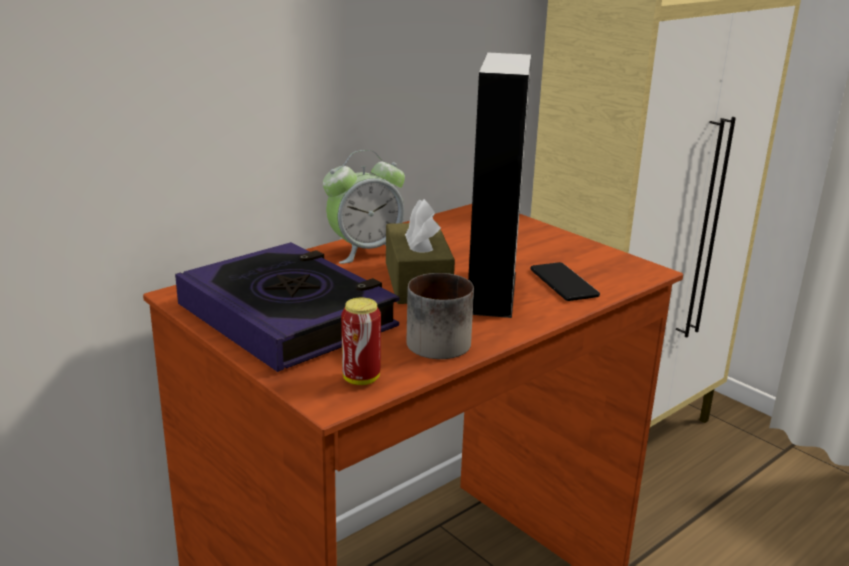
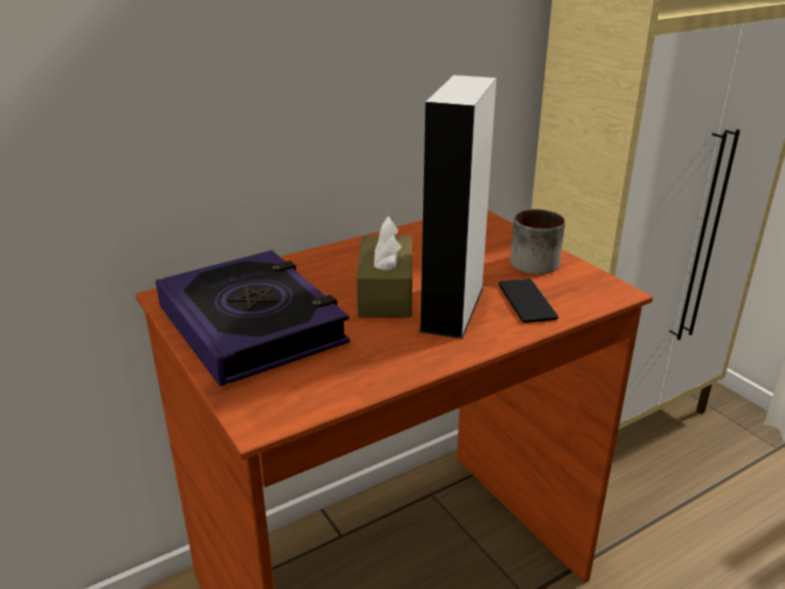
camera: 10 degrees right, 5 degrees up
alarm clock [323,150,405,264] -> none
can [341,297,381,385] -> none
mug [406,273,474,359] -> mug moved to [510,209,565,274]

